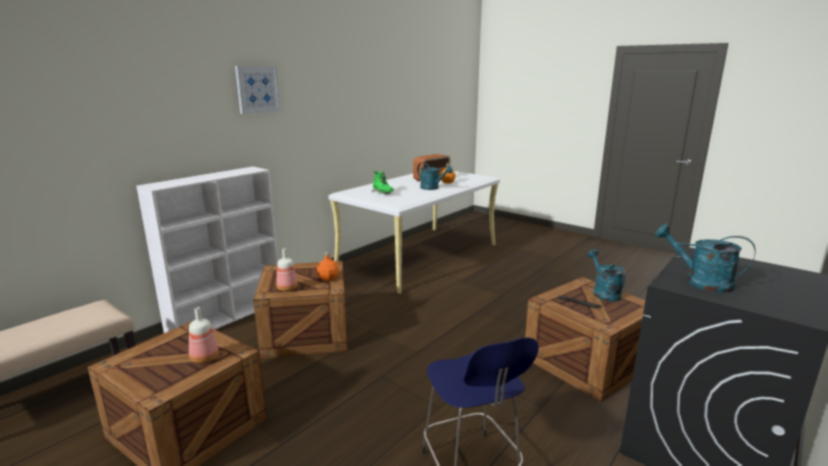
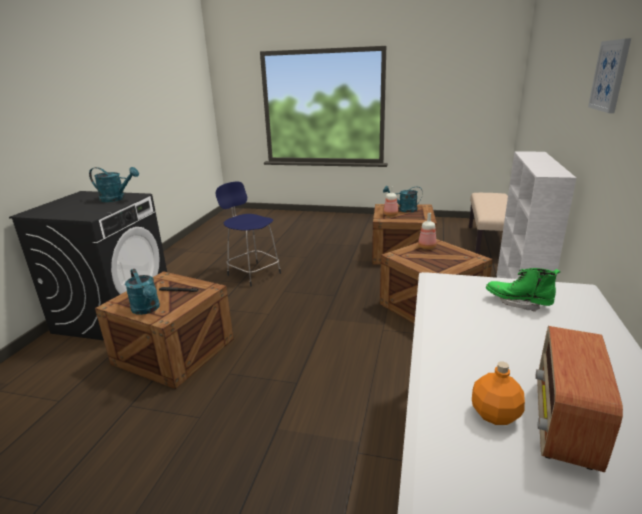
camera: 155 degrees right, 5 degrees up
orange bottle [317,252,339,281] -> none
turquoise watering can [417,162,453,190] -> turquoise watering can moved to [383,186,423,213]

